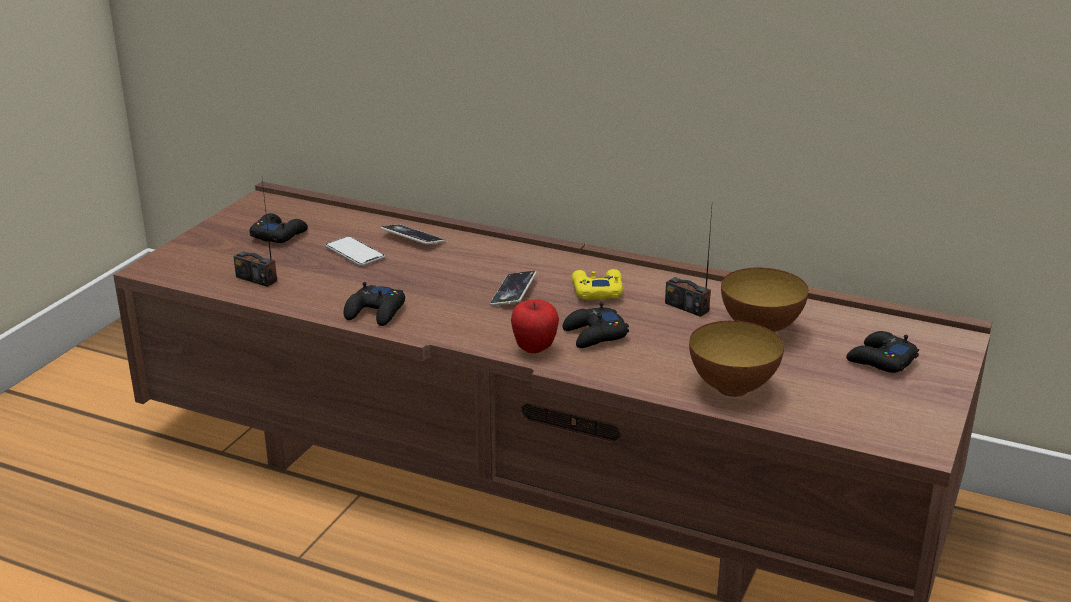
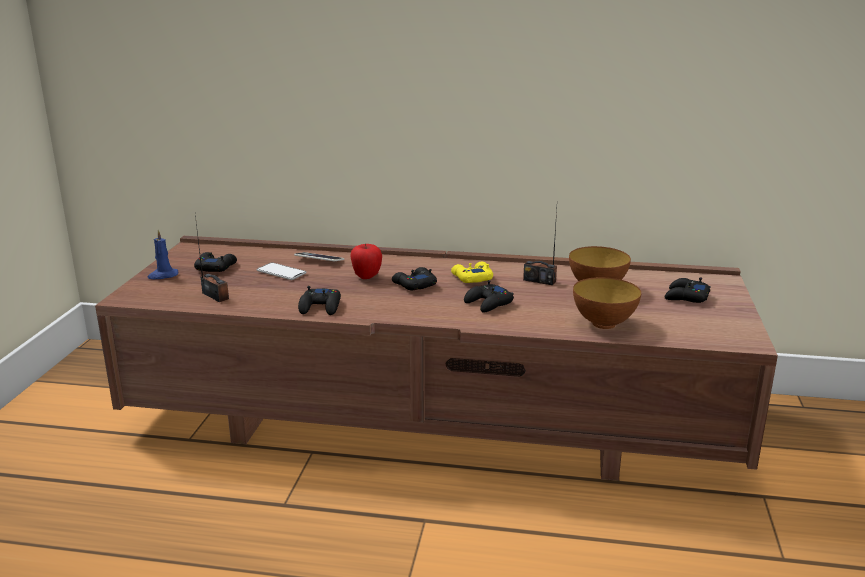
camera: 15 degrees left, 5 degrees down
radio [233,180,277,287] -> radio turned 150 degrees counterclockwise [195,215,229,302]
phone [490,271,537,306] -> black game controller [392,267,437,291]
apple [511,299,559,353] -> apple moved to [350,244,382,279]
none -> blue candle [147,230,178,279]

